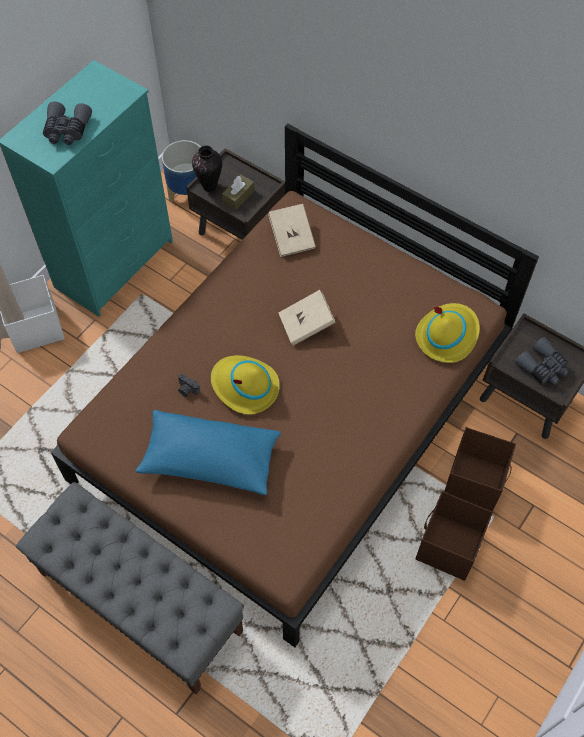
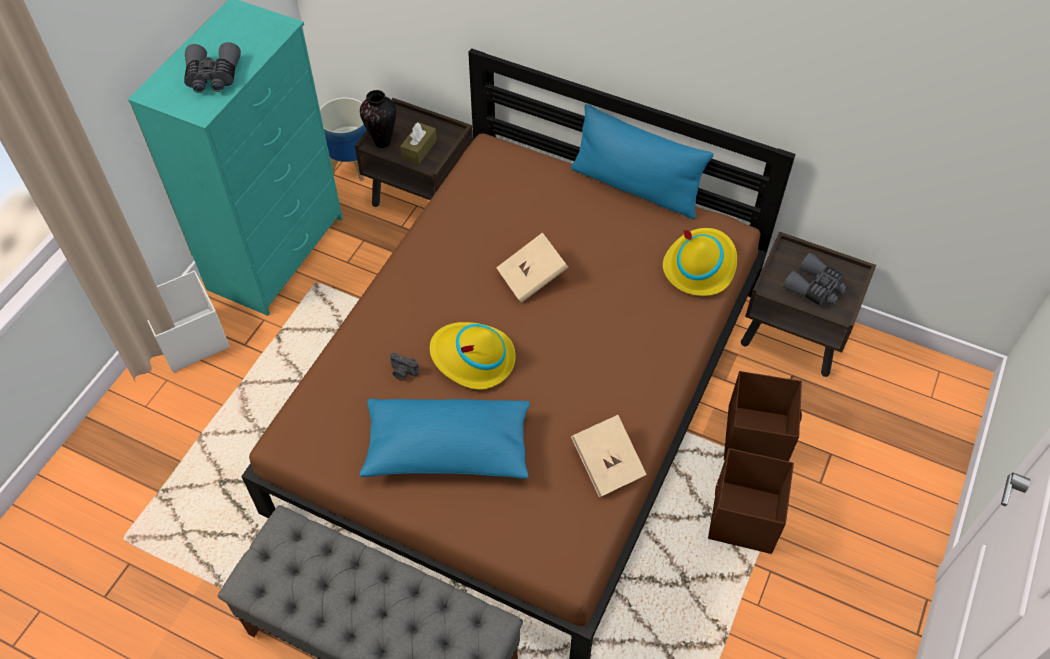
camera: 10 degrees left, 5 degrees down
beige book [268,204,316,257] -> beige book moved to [571,415,647,497]
none -> blue pillow [571,104,713,219]

